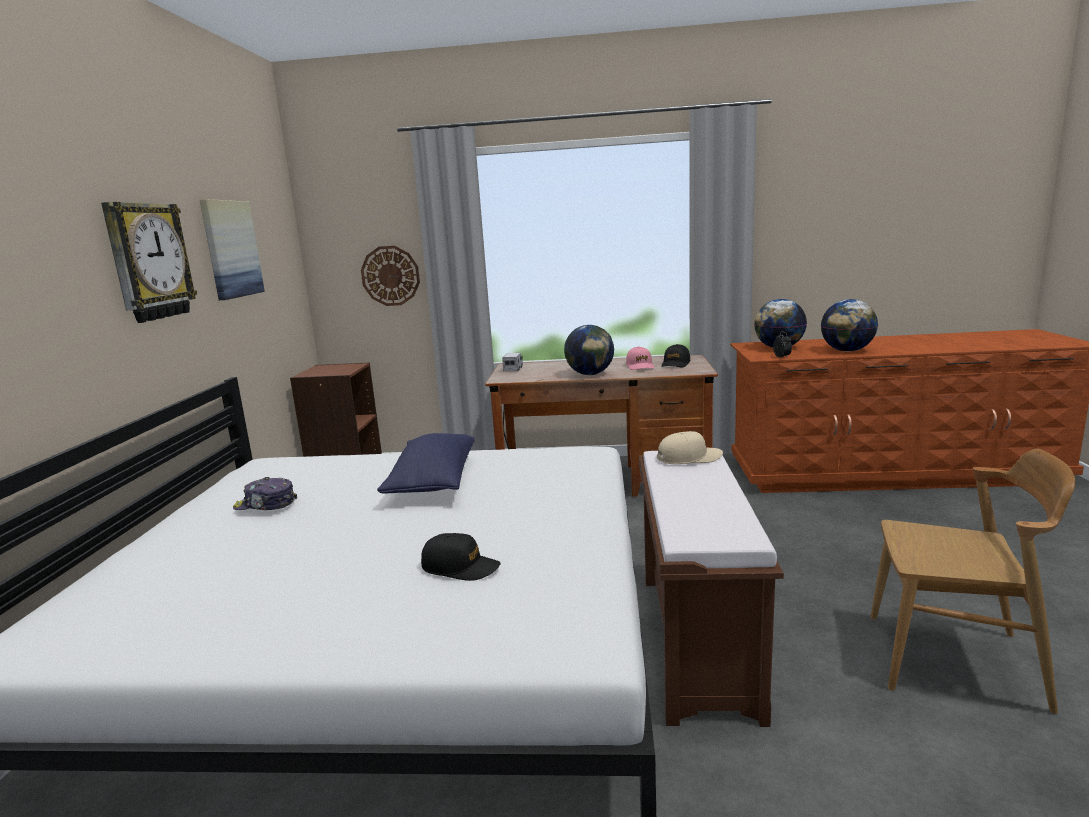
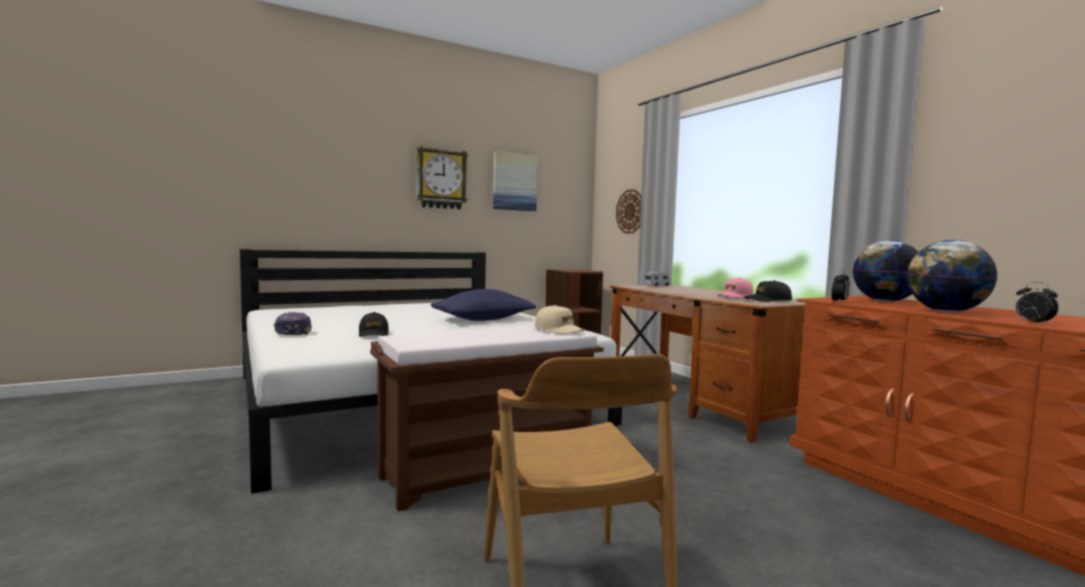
camera: 55 degrees right, 10 degrees down
cap [233,477,297,510] -> cap moved to [274,312,312,335]
globe [564,325,614,375] -> none
none -> alarm clock [1016,282,1059,325]

